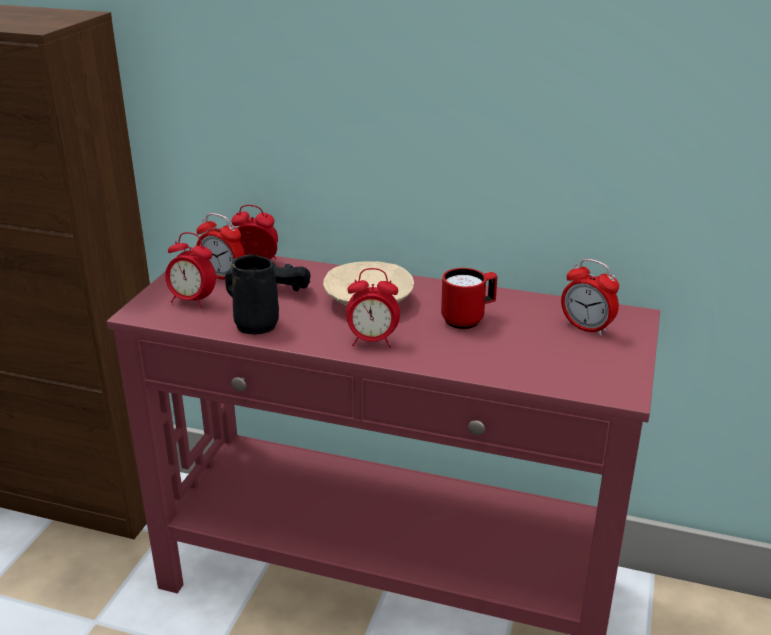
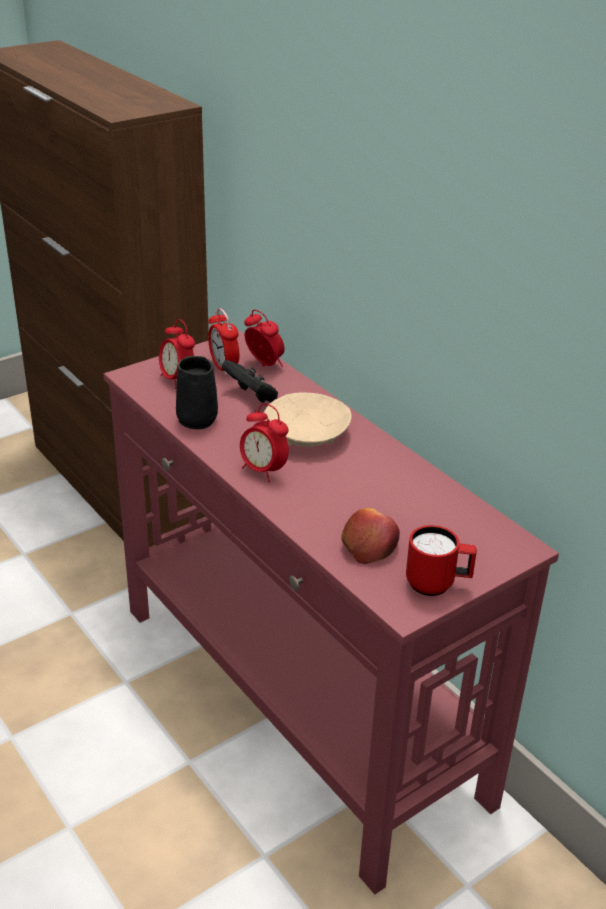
camera: 35 degrees right, 5 degrees up
red mug [441,268,497,329] -> red mug moved to [406,525,477,596]
alarm clock [561,259,619,336] -> none
none -> apple [341,508,400,564]

